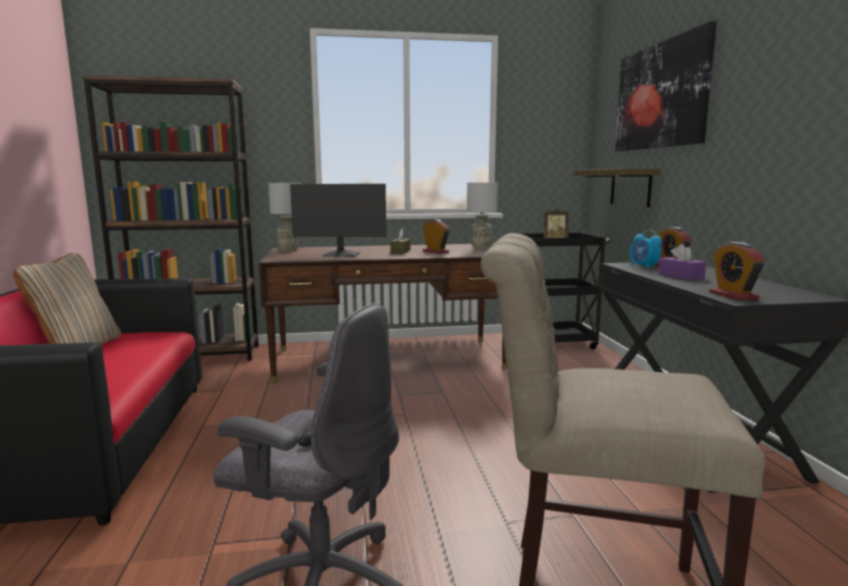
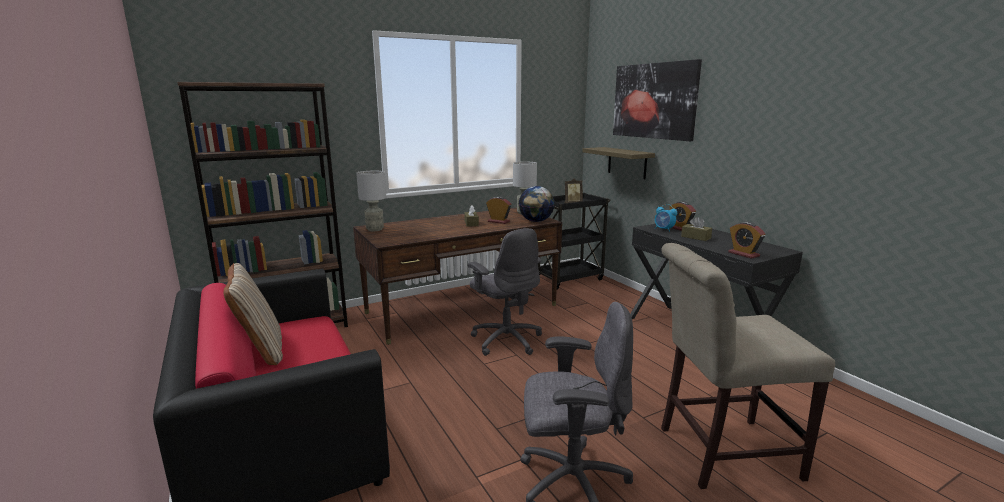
camera: 20 degrees left, 5 degrees up
monitor [290,184,386,257] -> none
purple tissue box [659,244,706,280] -> brown tissue box [681,217,712,241]
none -> grey office chair [468,228,542,356]
none -> globe [519,186,555,222]

